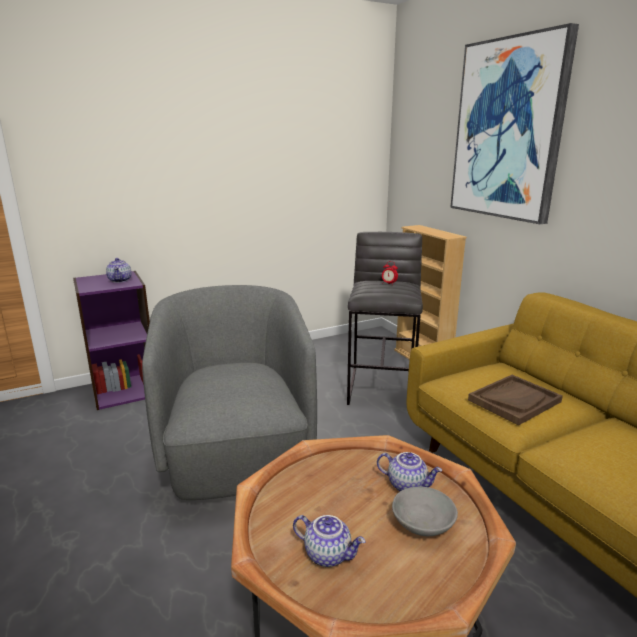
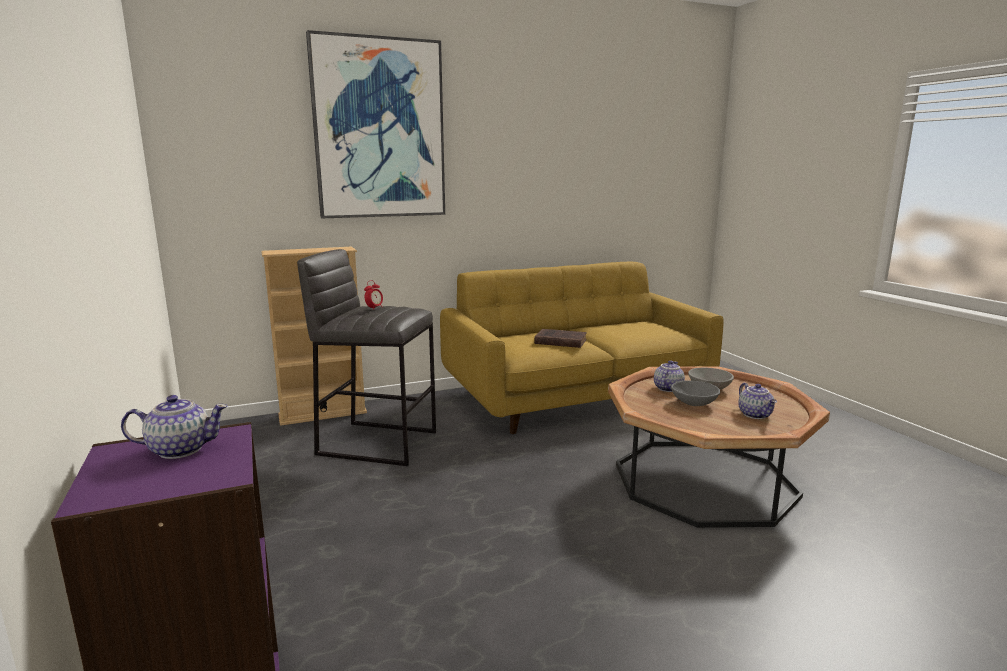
camera: 85 degrees left, 5 degrees down
grey armchair [142,285,317,500] -> none
teapot [293,515,365,567] -> teapot turned 135 degrees clockwise [739,383,777,419]
brown tray [468,375,563,425] -> brown book [534,329,587,348]
none -> grey bowl [671,381,720,406]

